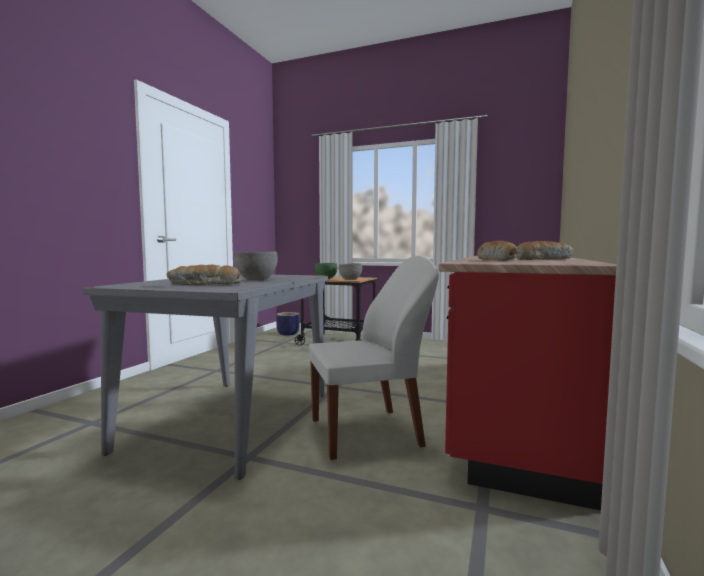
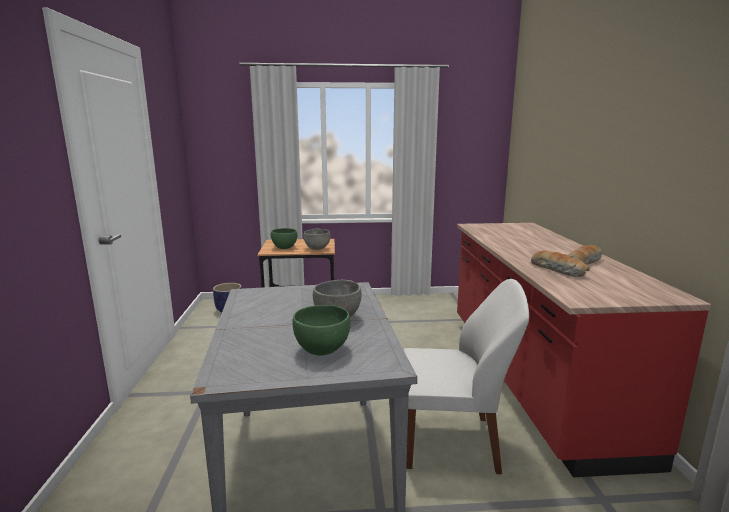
camera: 25 degrees left, 10 degrees up
bread [167,265,242,285] -> green bowl [293,305,350,355]
white chair [309,255,439,460] -> white chair turned 45 degrees clockwise [404,279,529,474]

